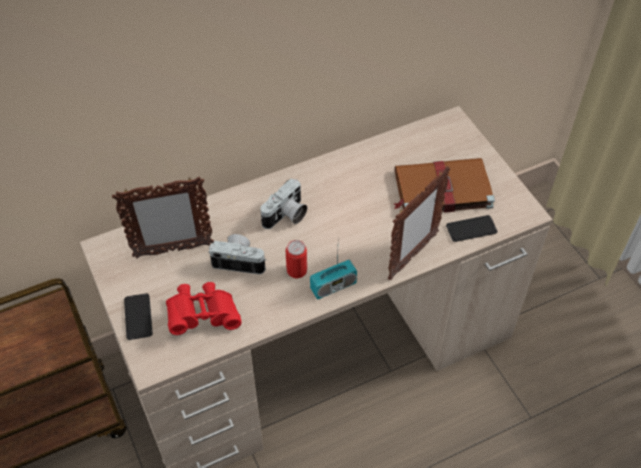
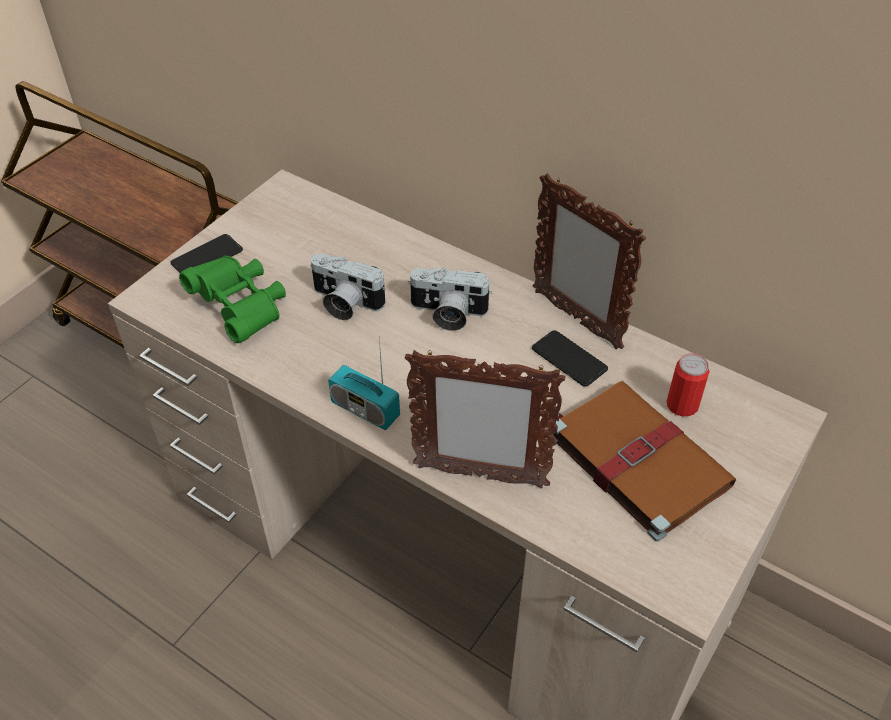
camera: 60 degrees right, 5 degrees down
picture frame [112,177,214,258] -> picture frame moved to [532,173,646,349]
red binoculars [166,282,242,335] -> green binoculars [179,256,286,343]
camera [208,234,267,274] -> camera turned 135 degrees clockwise [310,254,386,320]
can [286,240,307,279] -> can moved to [666,353,710,416]
phone [446,215,497,242] -> phone moved to [532,330,608,387]

